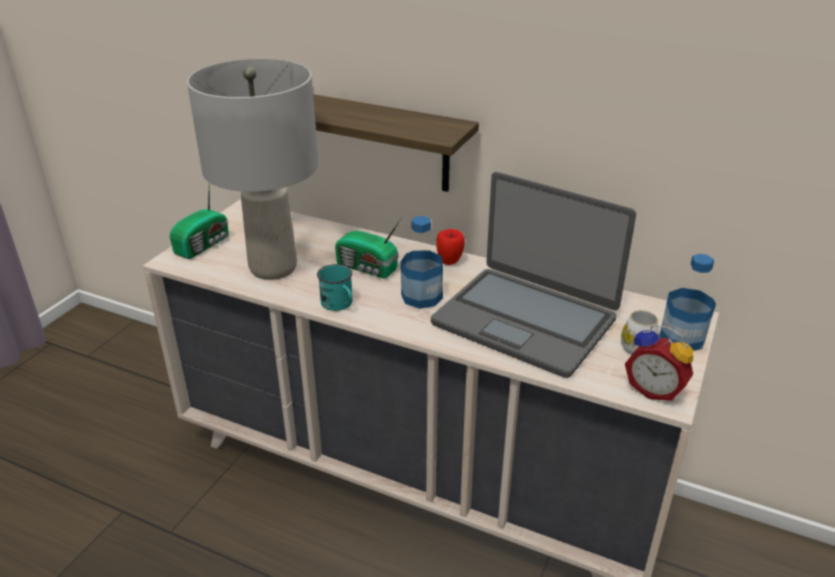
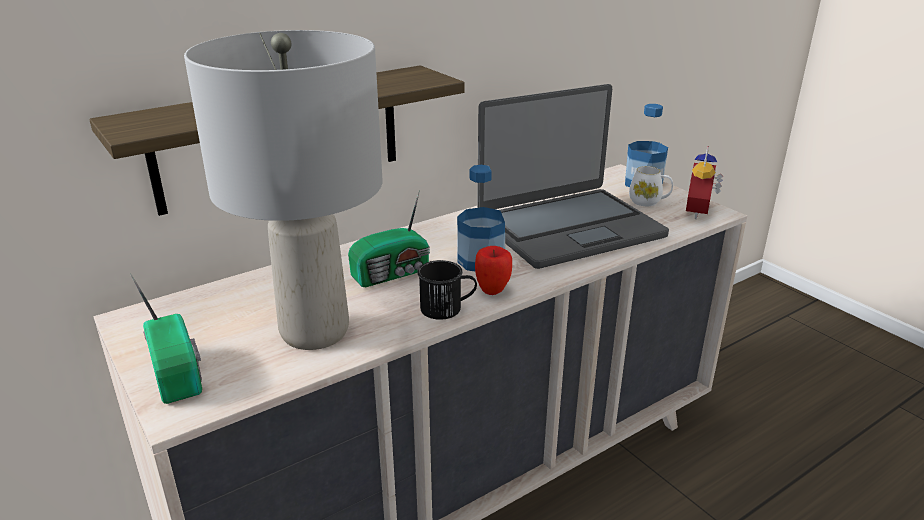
camera: 60 degrees left, 5 degrees down
turquoise mug [317,264,352,311] -> black mug [417,260,477,320]
apple [436,229,465,265] -> apple moved to [475,246,512,295]
alarm clock [625,325,693,401] -> alarm clock turned 135 degrees clockwise [686,146,723,219]

